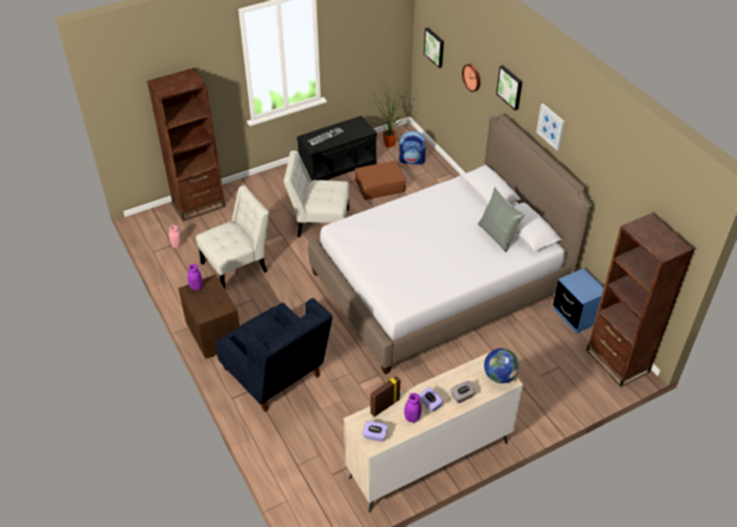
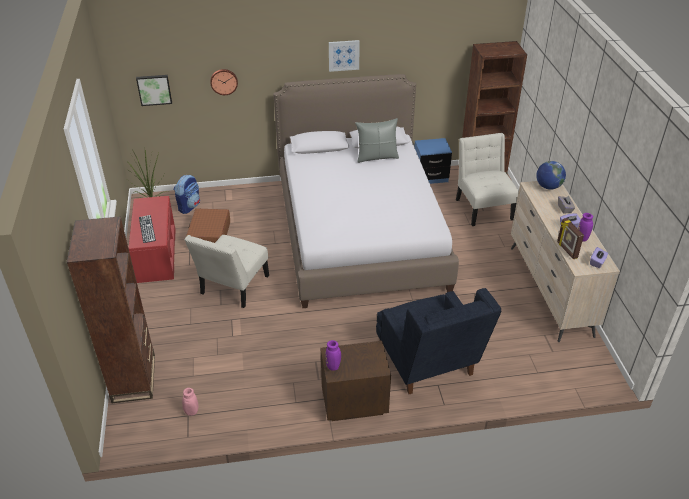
camera: 70 degrees left, 5 degrees down
white chair [196,185,269,288] -> white chair moved to [456,133,519,226]
blue armchair [215,298,333,412] -> blue armchair turned 90 degrees clockwise [376,288,501,394]
black bench [297,116,377,182] -> red bench [129,196,176,283]
picture [496,65,522,110] -> none

